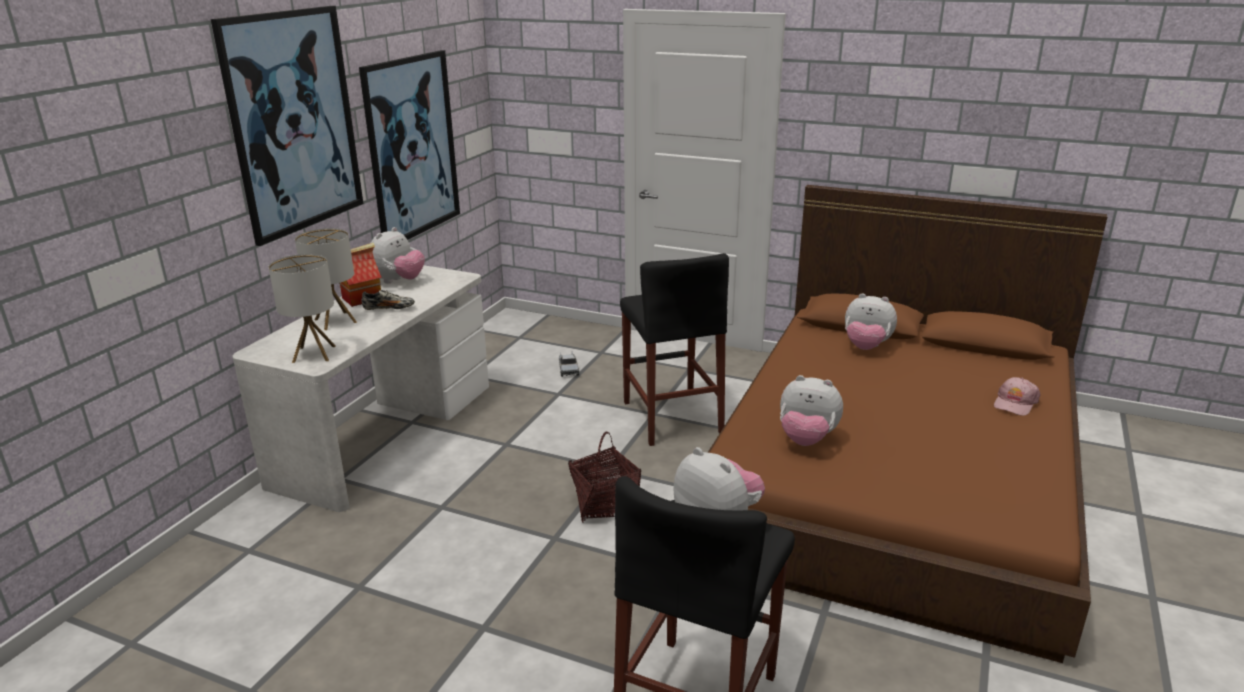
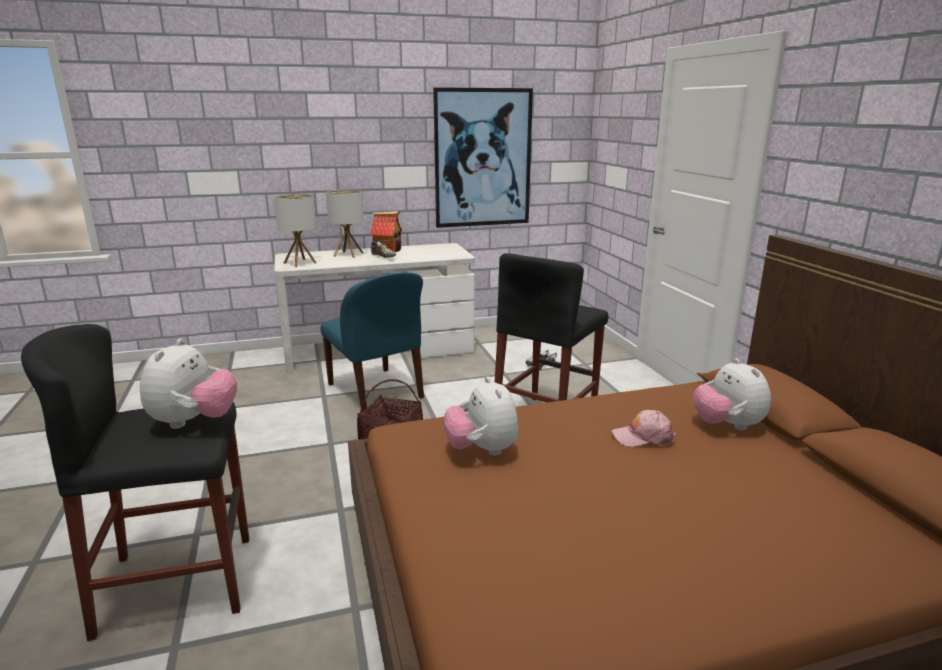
camera: 50 degrees right, 5 degrees down
picture [211,6,363,246] -> none
plush toy [371,227,425,284] -> none
pink cap [994,377,1040,416] -> pink cap moved to [612,410,676,447]
none -> blue chair [321,272,424,413]

